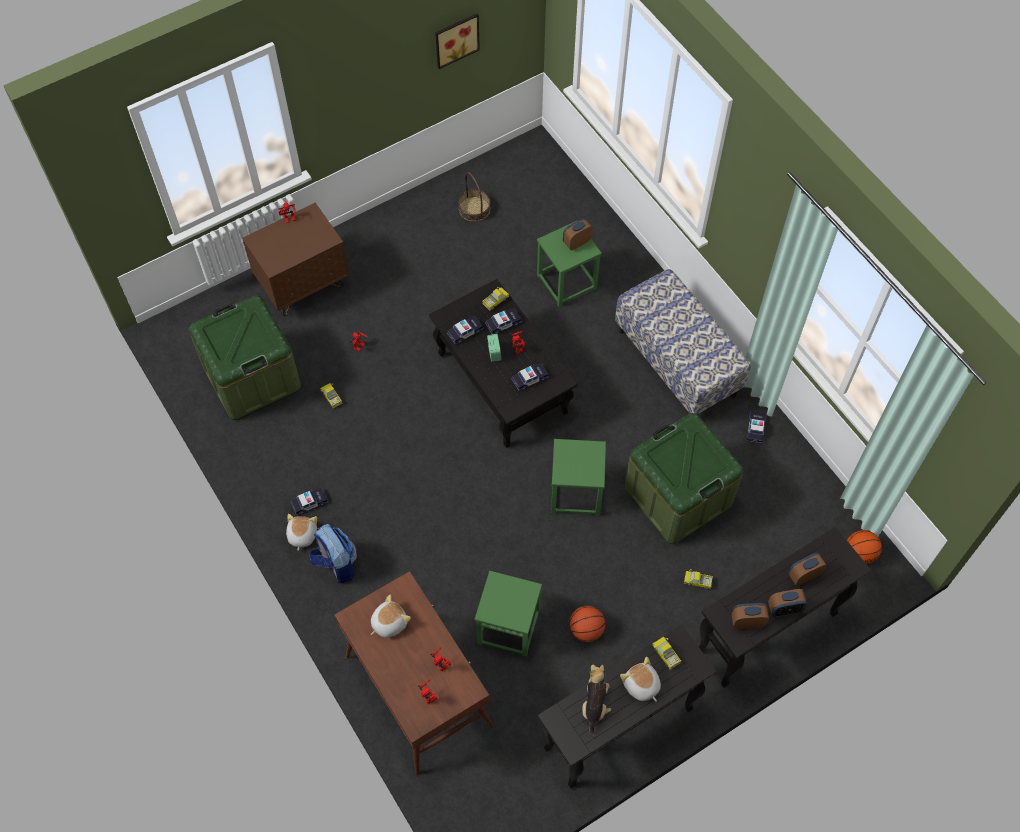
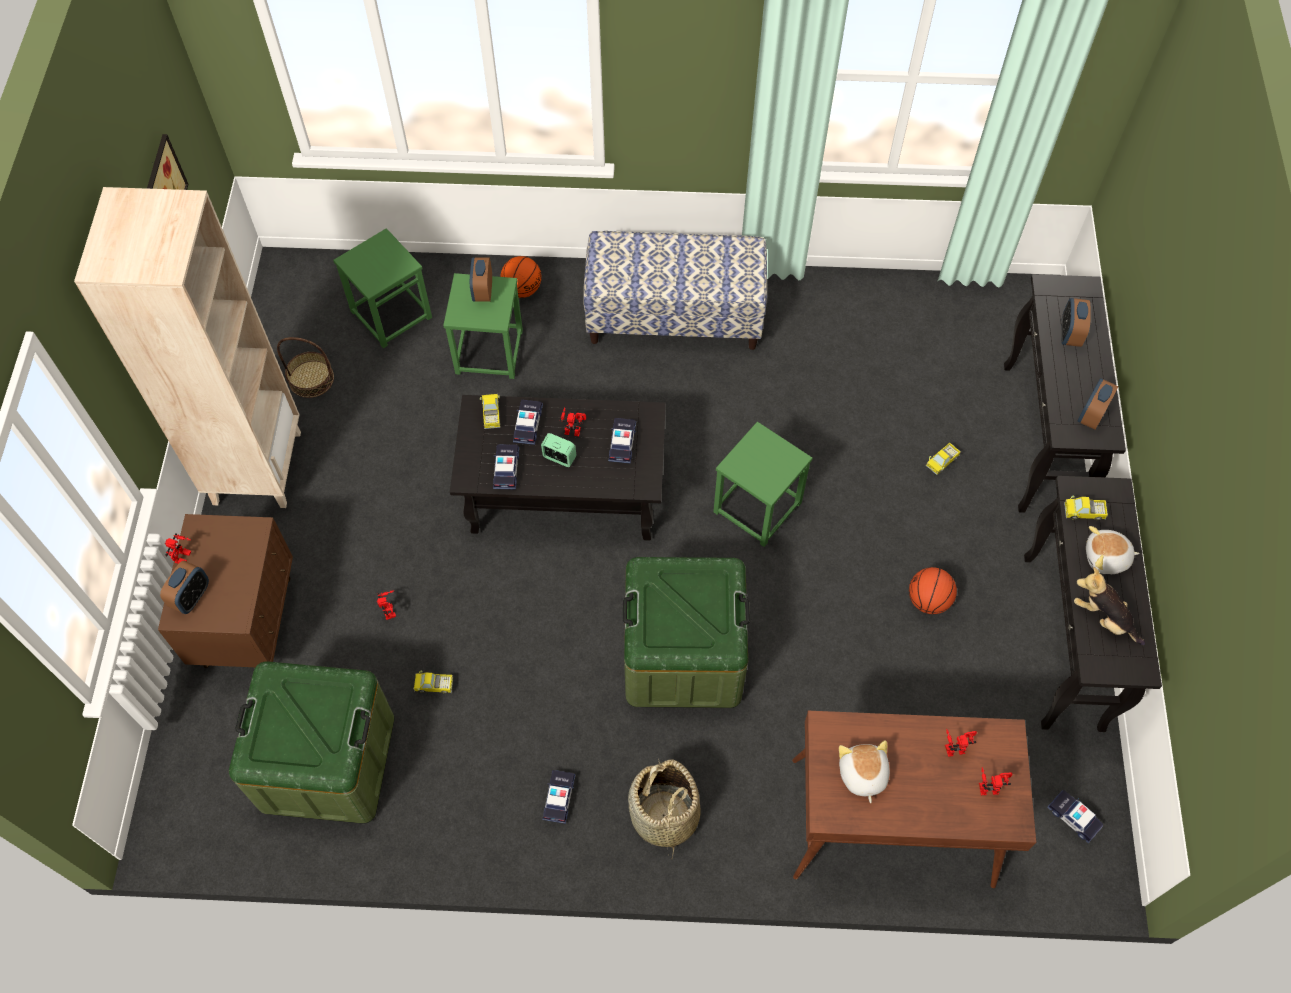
camera: 55 degrees left, 0 degrees up
plush toy [286,514,317,551] -> none
backpack [309,524,357,584] -> basket [628,760,701,860]
green stool [475,571,542,657] -> green stool moved to [333,228,432,348]
green storage box [625,413,743,544] -> green storage box moved to [623,557,750,708]
toy car [747,411,766,444] -> toy car moved to [1047,790,1103,843]
alarm clock [768,589,807,617] -> alarm clock moved to [160,561,209,614]
basketball [847,530,882,565] -> basketball moved to [500,256,542,298]
none -> beige bookcase [74,187,301,508]

